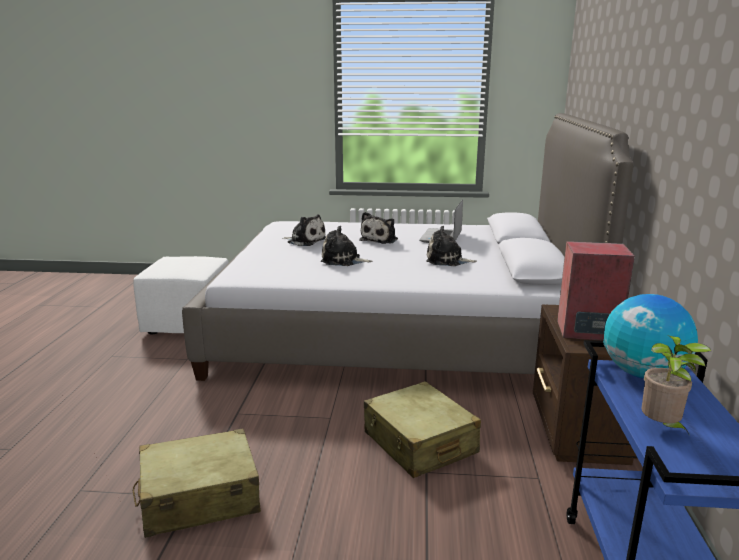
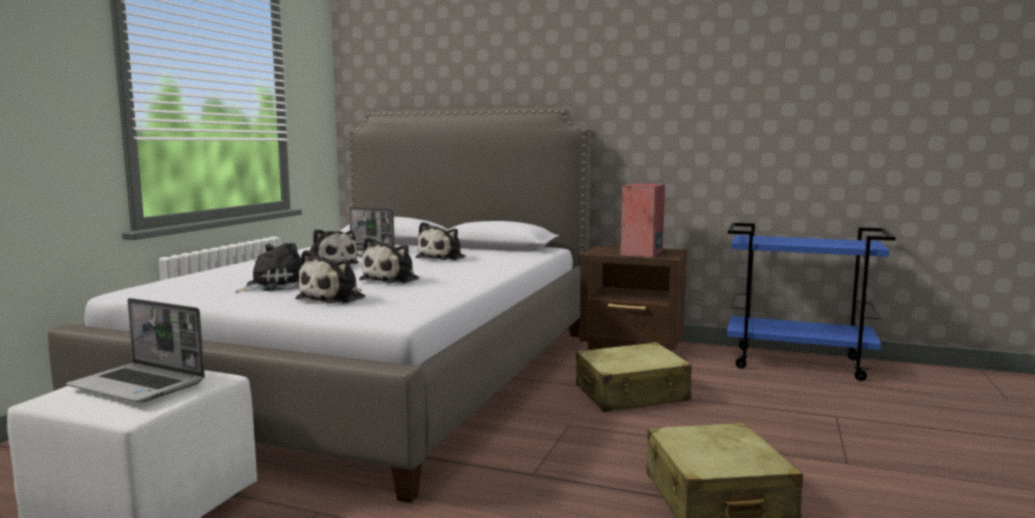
camera: 75 degrees left, 10 degrees down
globe [603,294,698,379] -> none
potted plant [641,335,711,436] -> none
none -> laptop [66,298,205,402]
none -> plush toy [295,250,365,304]

